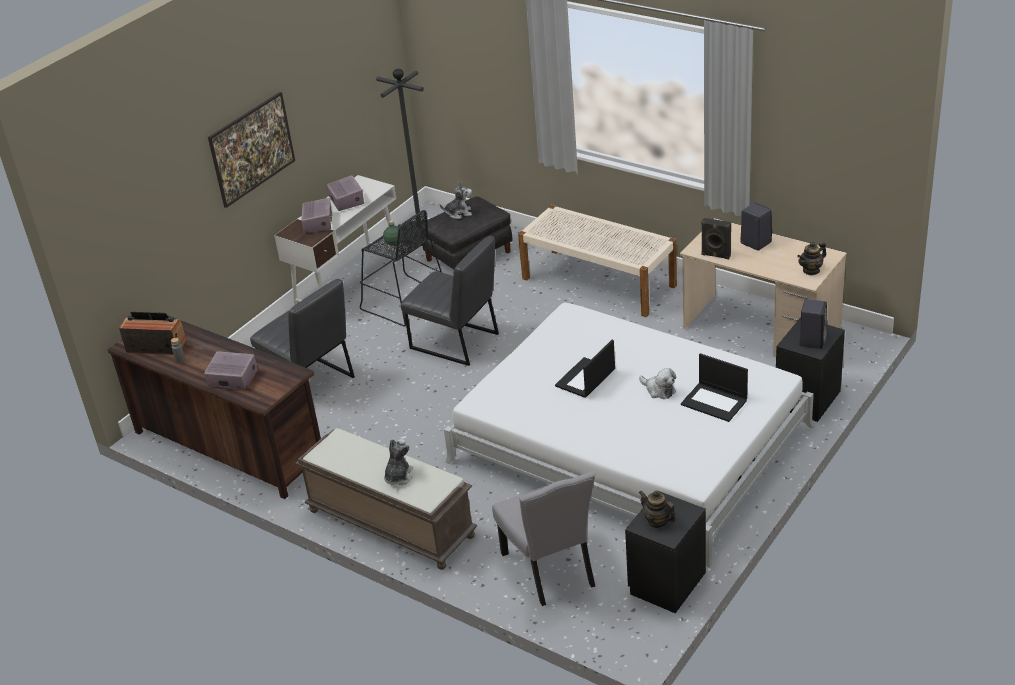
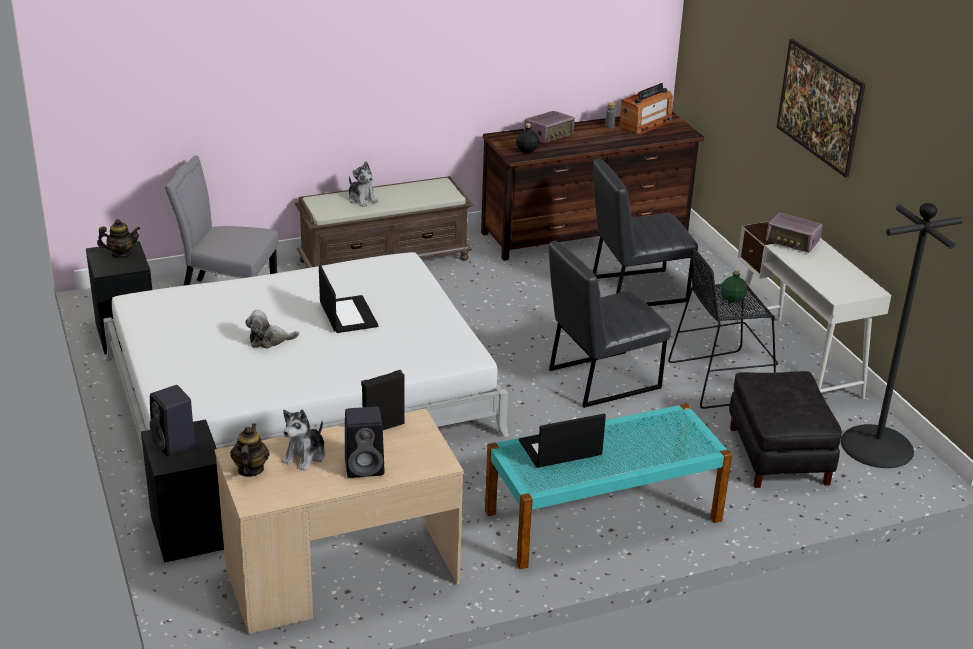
camera: 120 degrees right, 5 degrees down
radio [327,175,364,211] -> none
plush toy [440,182,472,219] -> plush toy moved to [282,409,325,471]
beige bench [518,205,677,317] -> turquoise bench [485,403,732,570]
laptop [681,353,748,422] -> laptop moved to [519,414,606,468]
none -> black bottle [516,123,539,153]

